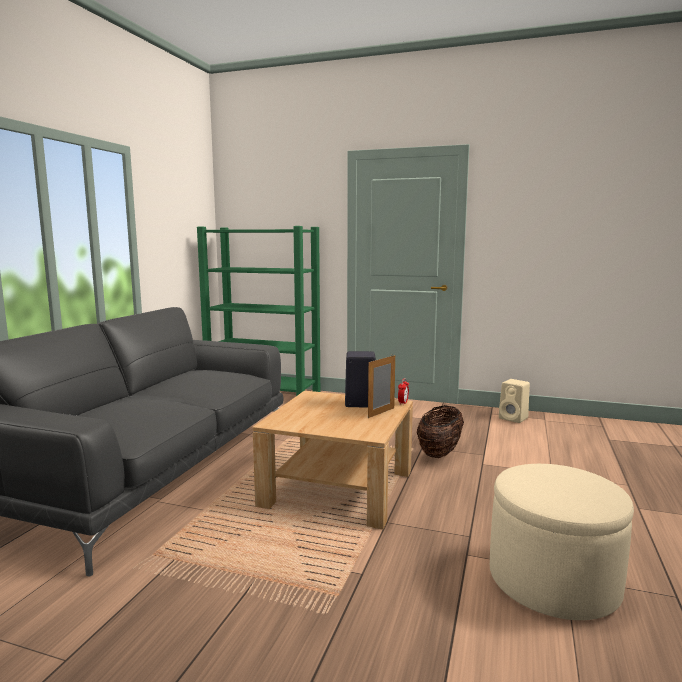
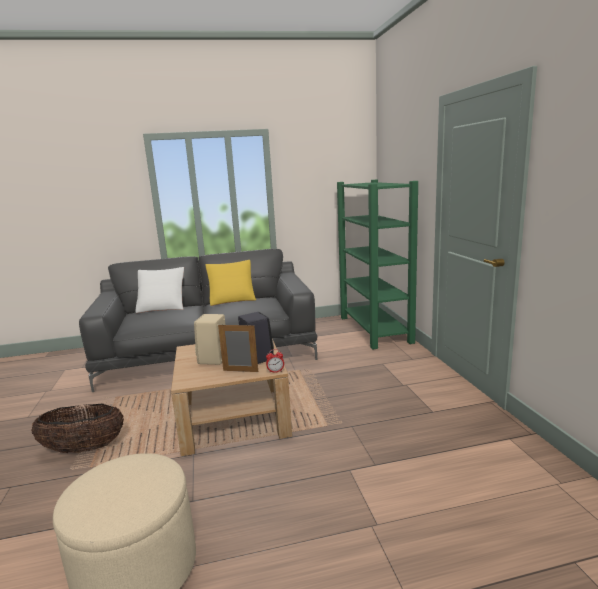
camera: 60 degrees right, 5 degrees up
basket [417,405,464,458] -> basket moved to [31,404,124,453]
beige speaker [499,379,530,423] -> beige speaker moved to [194,314,225,365]
none -> white pillow [136,267,184,313]
none -> yellow pillow [205,260,256,306]

